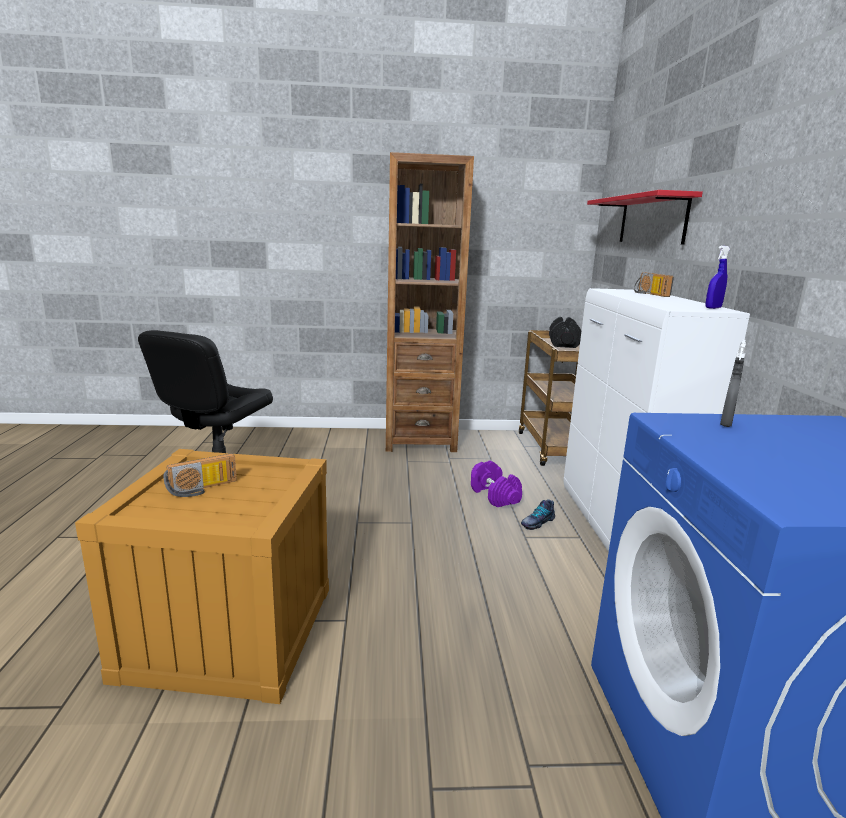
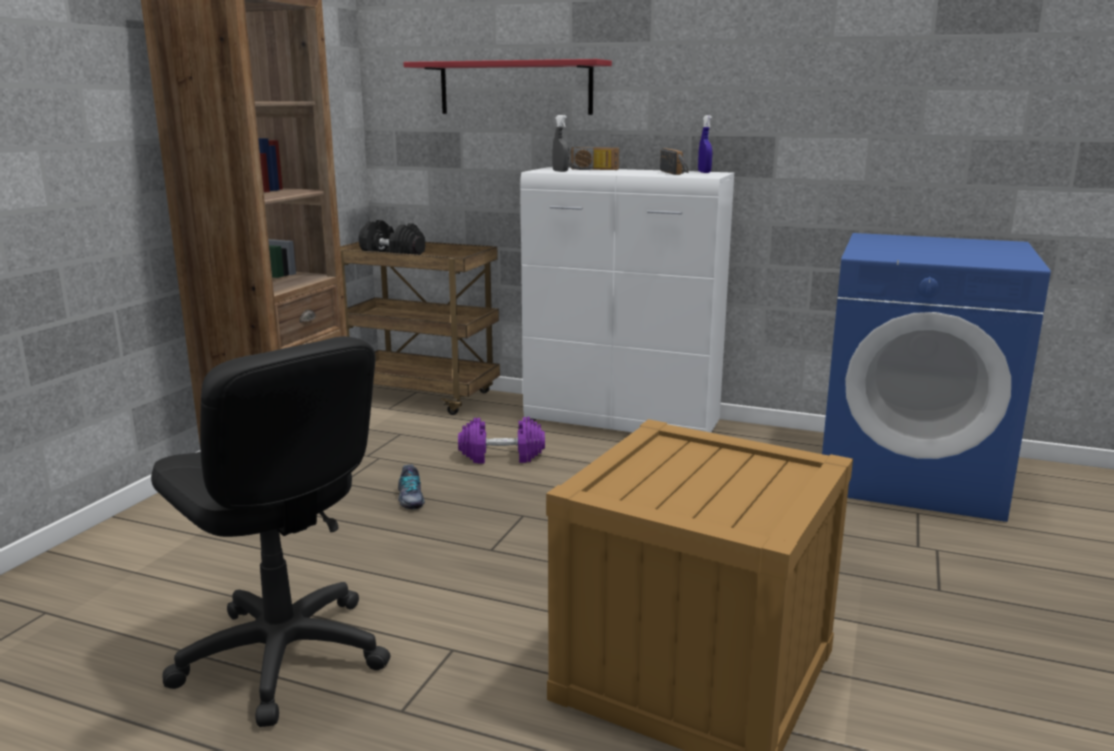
camera: 65 degrees left, 0 degrees up
radio [163,453,237,497] -> radio moved to [660,148,689,175]
shoe [521,499,555,530] -> shoe moved to [398,464,425,509]
grey spray bottle [720,340,746,427] -> grey spray bottle moved to [552,115,569,172]

